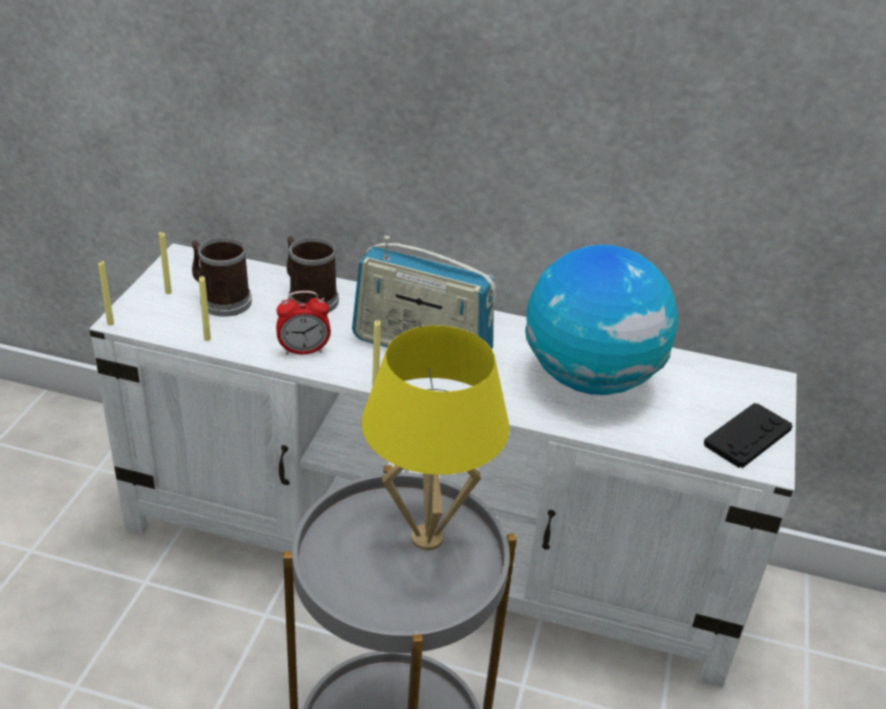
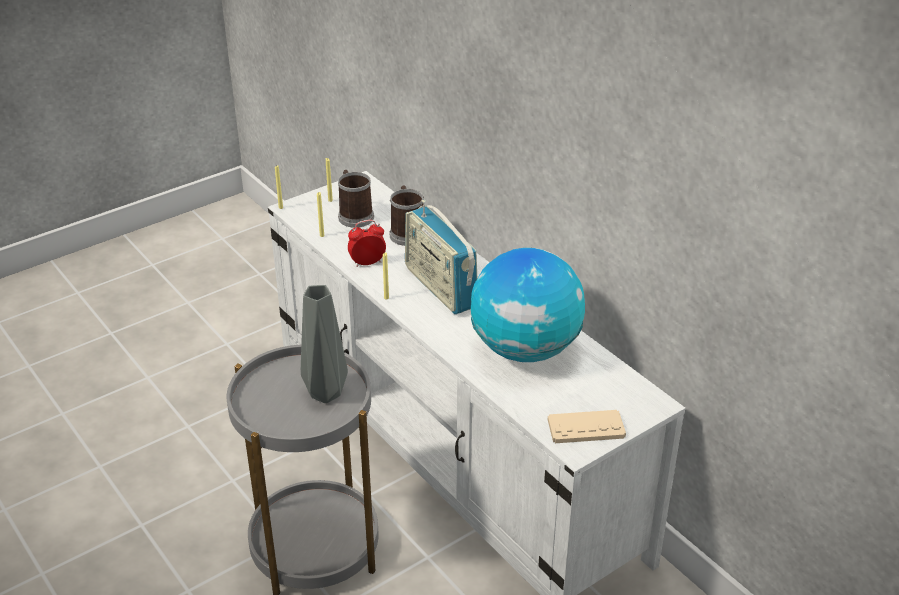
camera: 40 degrees right, 0 degrees up
alarm clock [276,291,331,355] -> alarm clock turned 135 degrees clockwise [348,220,386,267]
yellow table lamp [361,325,510,550] -> grey vase [301,285,348,403]
black game controller [704,403,793,468] -> beige game controller [548,410,626,443]

